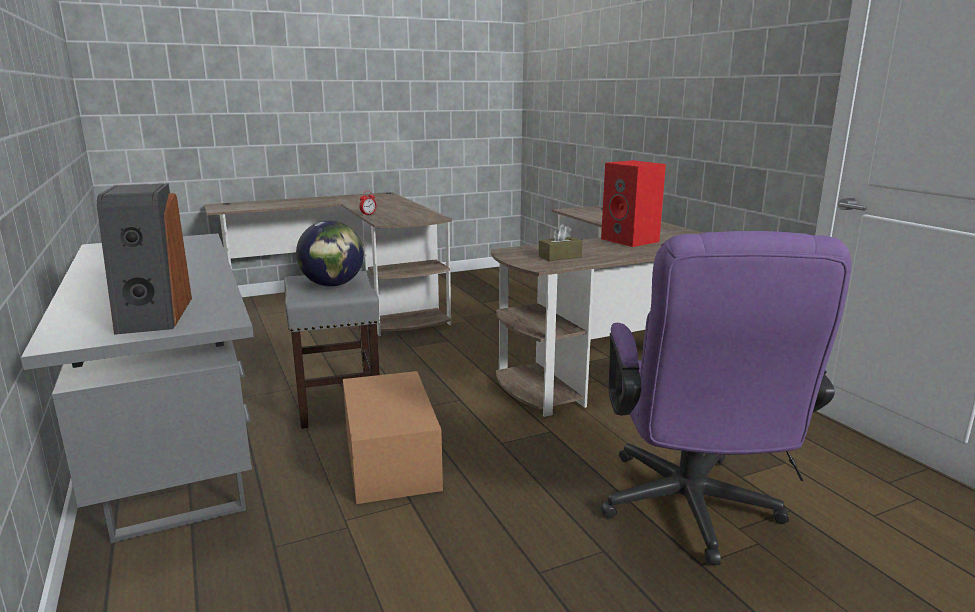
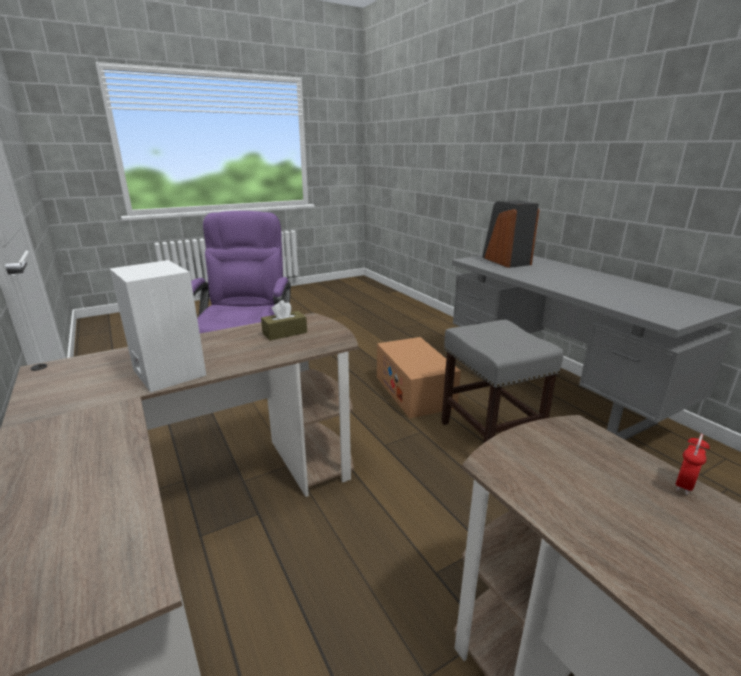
camera: 175 degrees right, 5 degrees up
globe [296,220,364,287] -> none
red speaker [601,160,666,247] -> white speaker [110,260,206,393]

